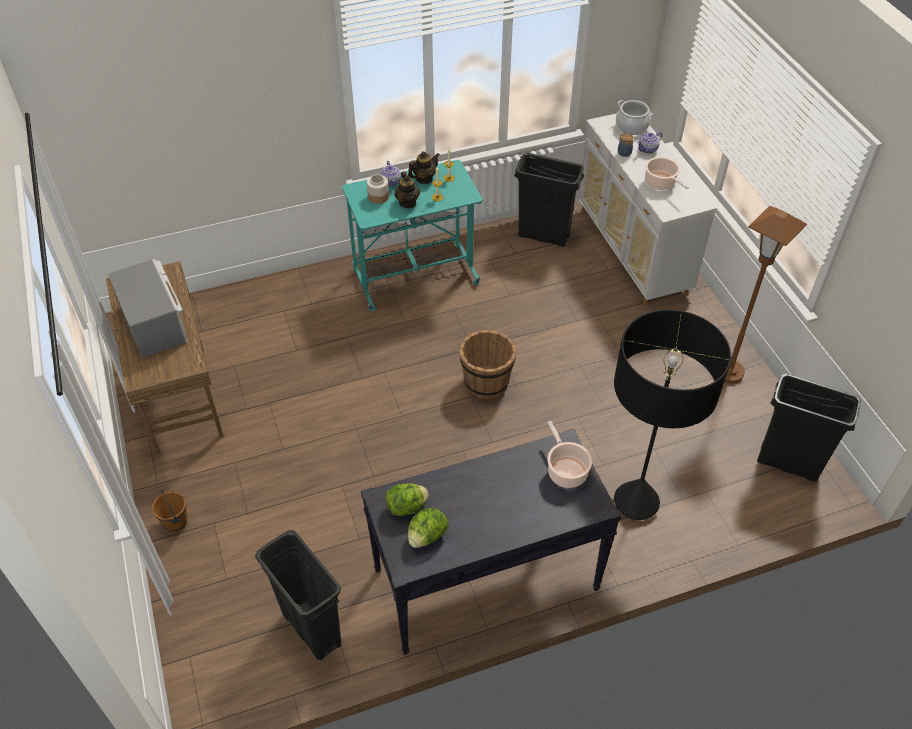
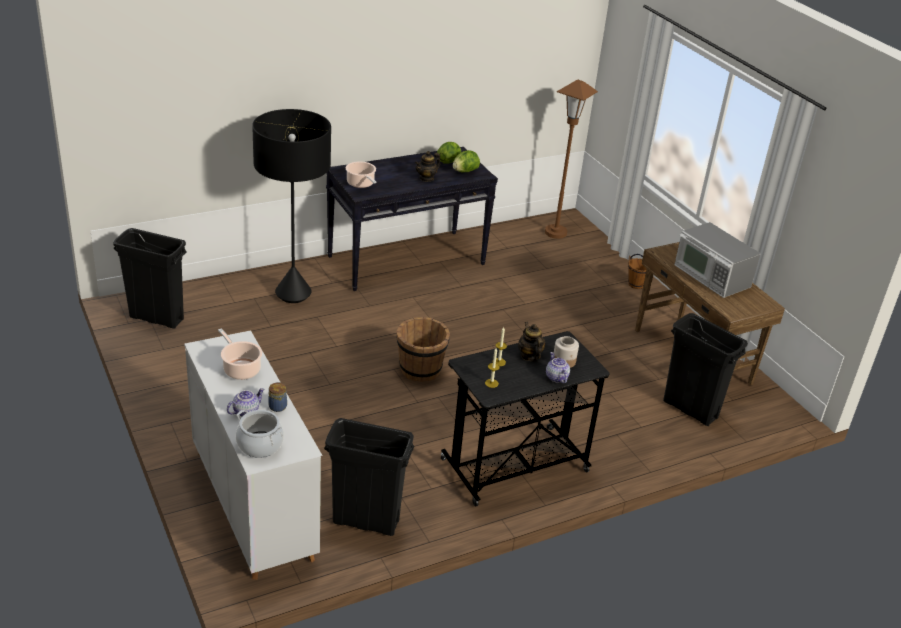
camera: 170 degrees right, 15 degrees down
black trash can [255,530,341,660] -> black trash can moved to [663,313,748,426]
turquoise desk [342,160,483,311] -> black desk [441,331,610,507]
teapot [408,151,440,184] -> teapot moved to [415,151,440,182]
brown floor lamp [725,206,807,384] -> brown floor lamp moved to [545,79,598,239]

